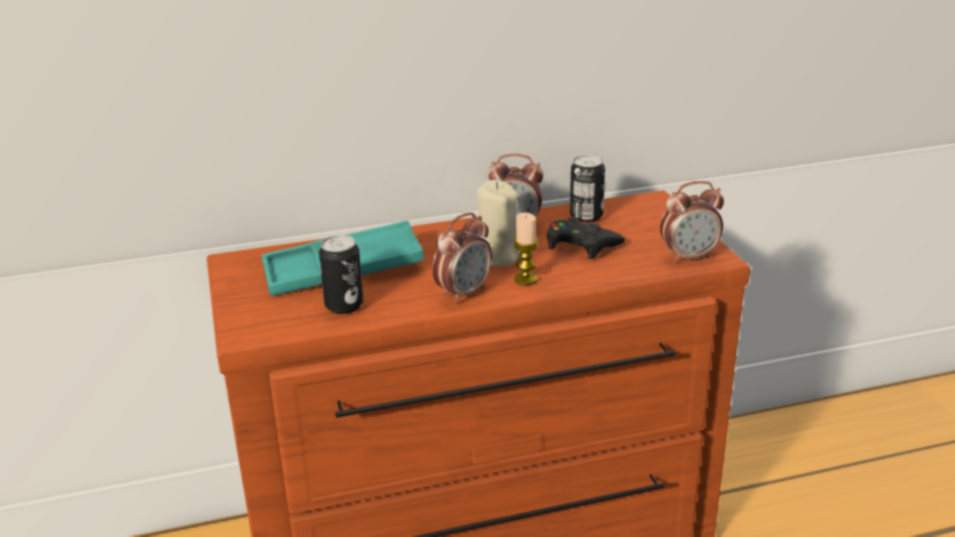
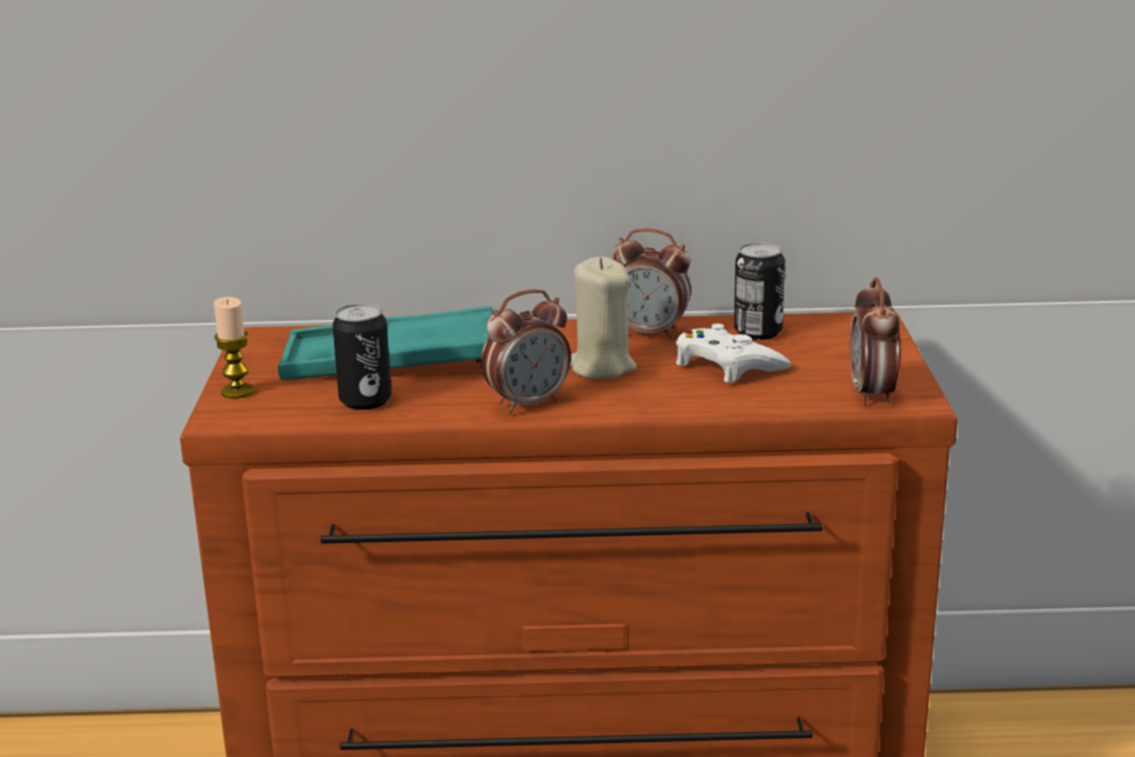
camera: 15 degrees right, 5 degrees down
candle [514,213,538,285] -> candle moved to [214,297,254,398]
black game controller [547,217,625,259] -> white game controller [676,324,791,383]
alarm clock [660,181,724,263] -> alarm clock turned 90 degrees clockwise [850,277,901,406]

